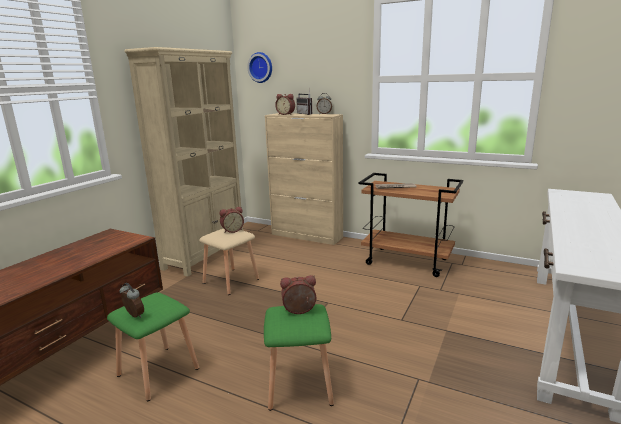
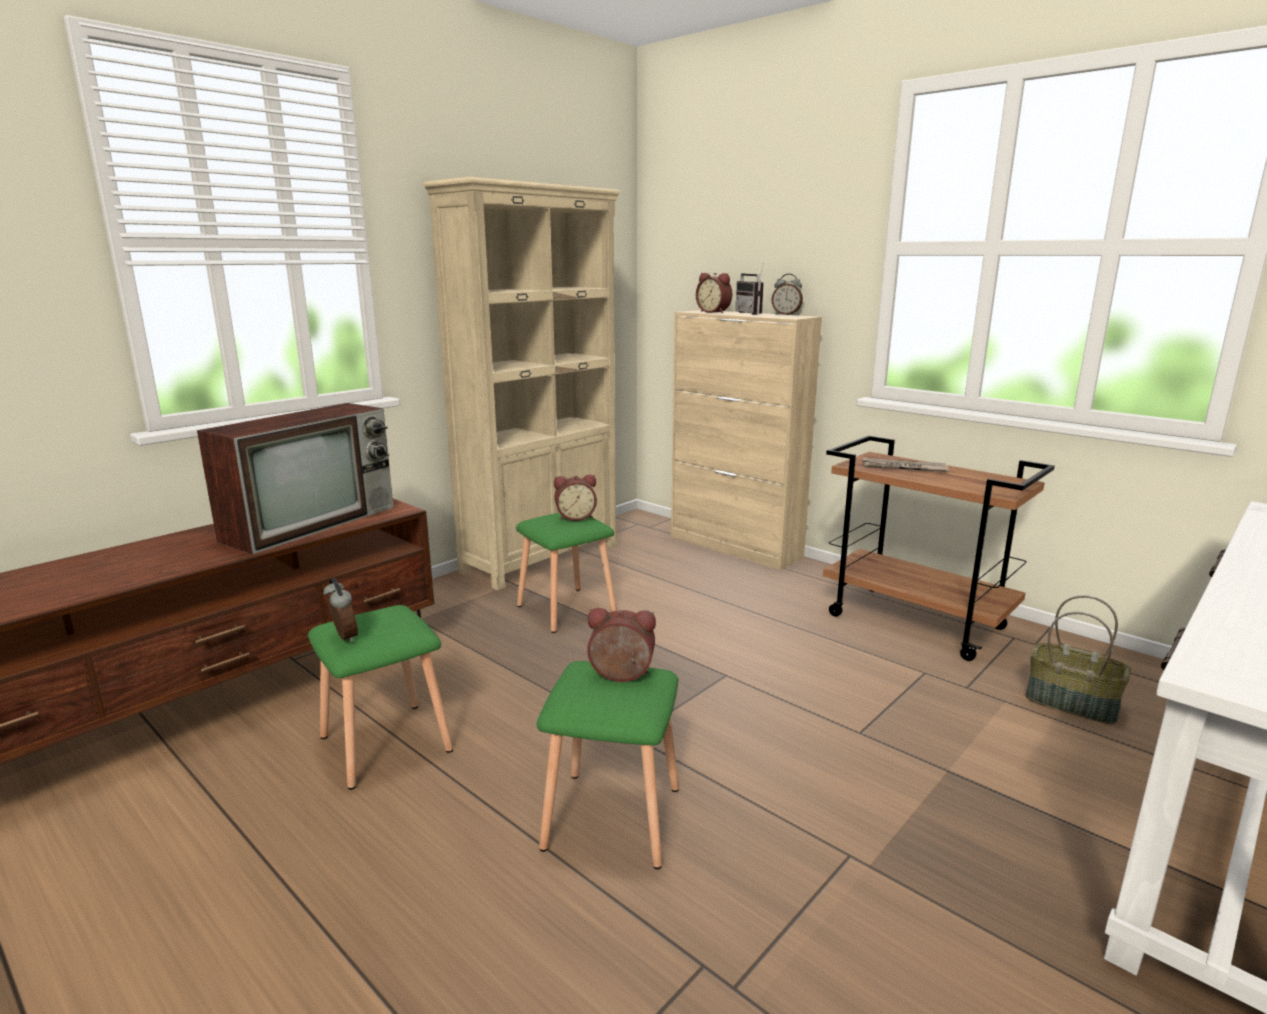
camera: 15 degrees right, 0 degrees up
beige stool [199,229,259,295] -> green stool [516,513,617,633]
wall clock [247,52,272,83] -> none
none -> television [197,403,394,554]
none -> basket [1026,595,1131,724]

